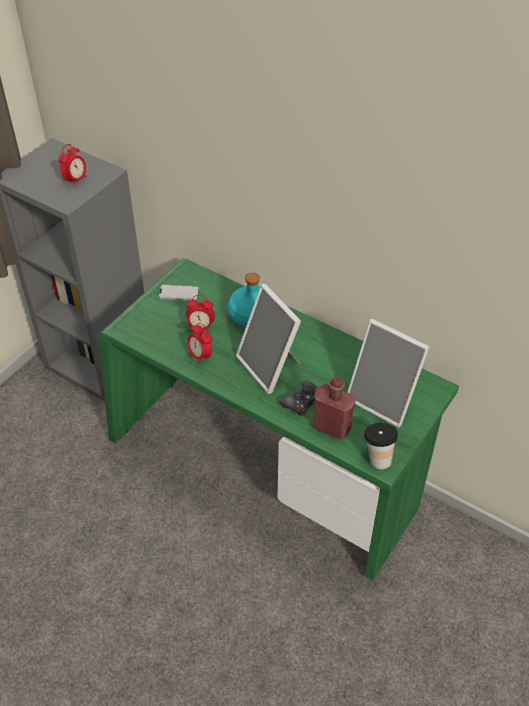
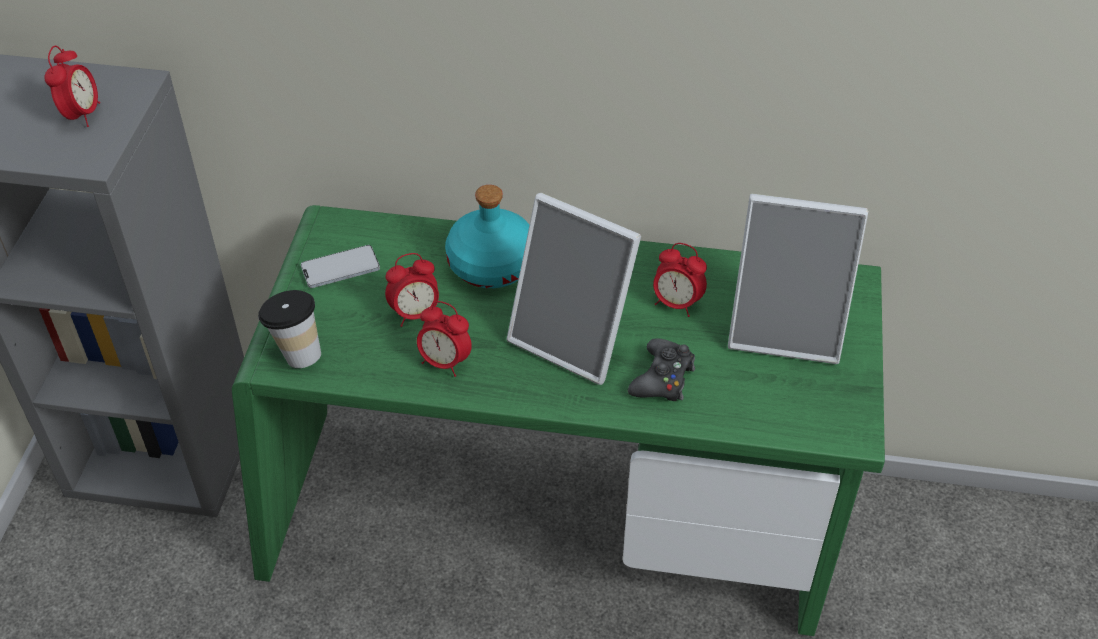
camera: 25 degrees left, 0 degrees up
red bottle [314,376,356,440] -> none
cup [364,423,398,469] -> cup moved to [258,290,321,368]
none -> alarm clock [653,243,707,317]

